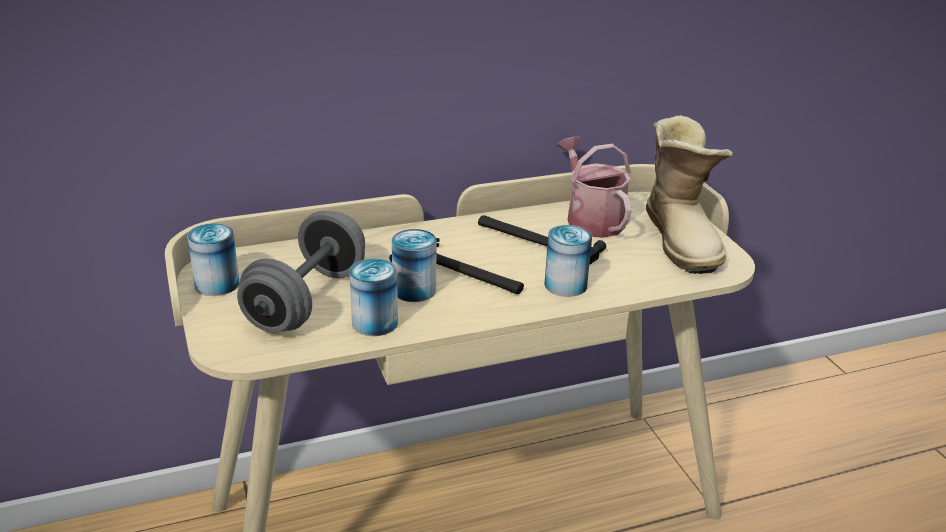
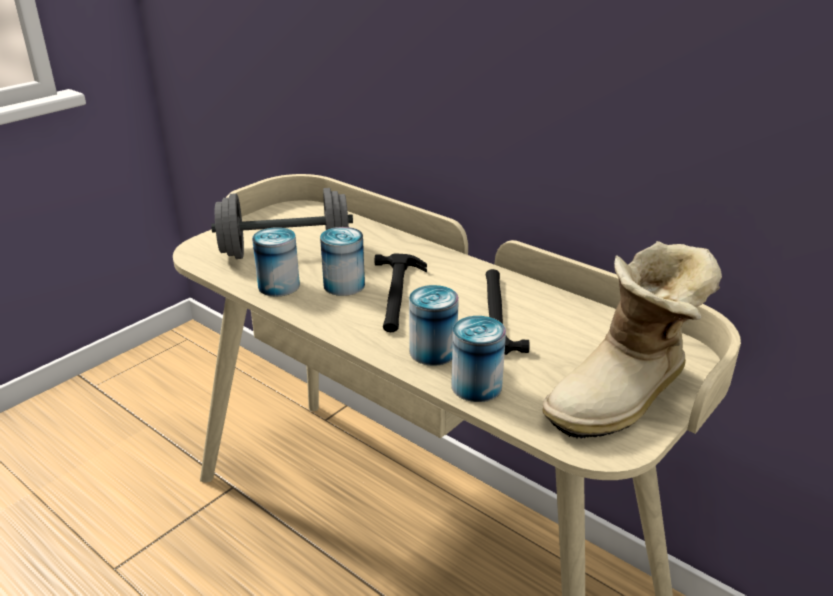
camera: 60 degrees right, 0 degrees up
can [187,223,239,296] -> can moved to [451,316,506,402]
watering can [557,137,632,238] -> none

